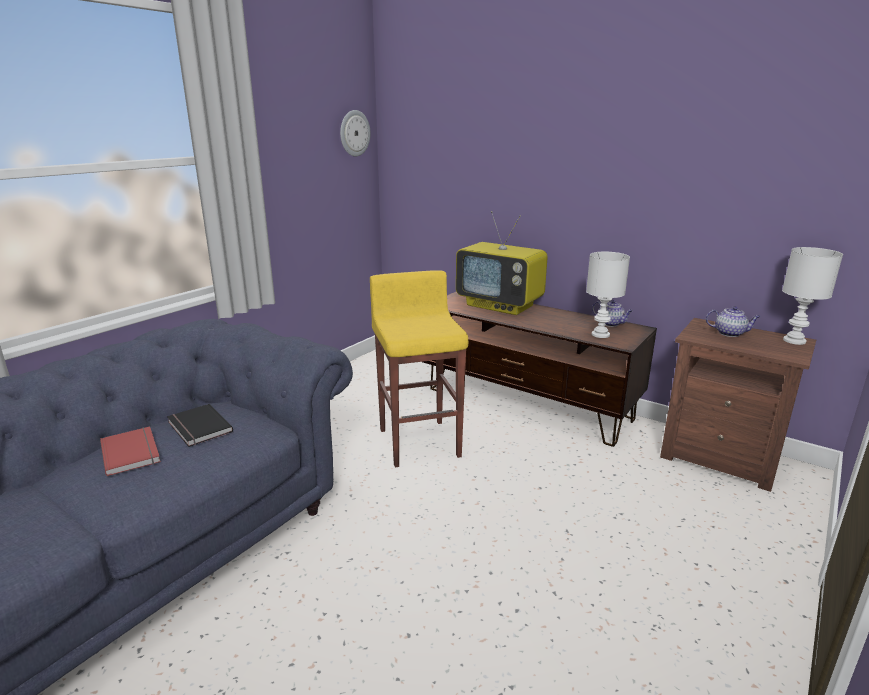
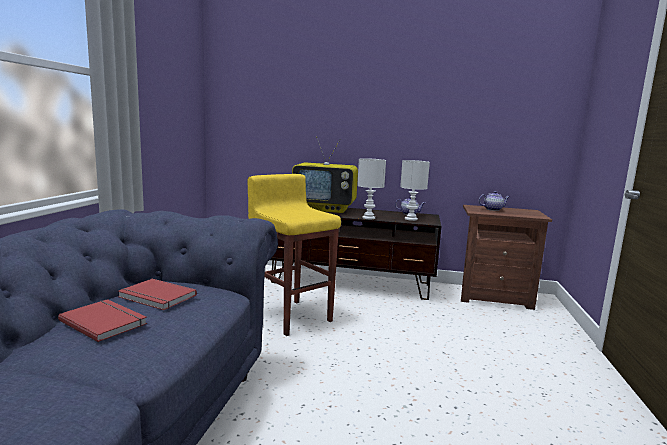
camera: 25 degrees left, 10 degrees down
black book [167,404,233,447] -> red book [118,279,197,310]
wall clock [340,110,371,156] -> none
white table lamp [782,247,843,345] -> white table lamp moved to [357,158,386,219]

